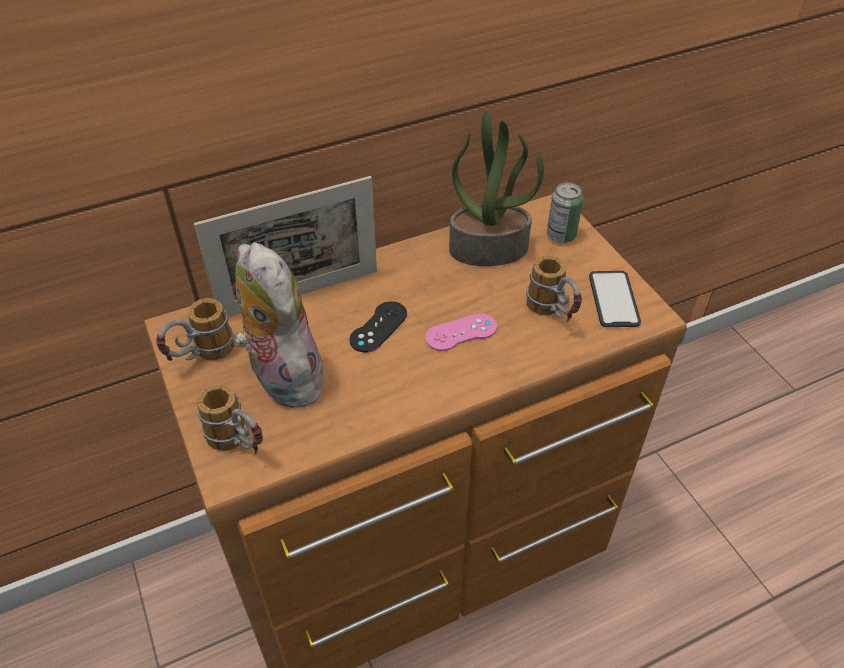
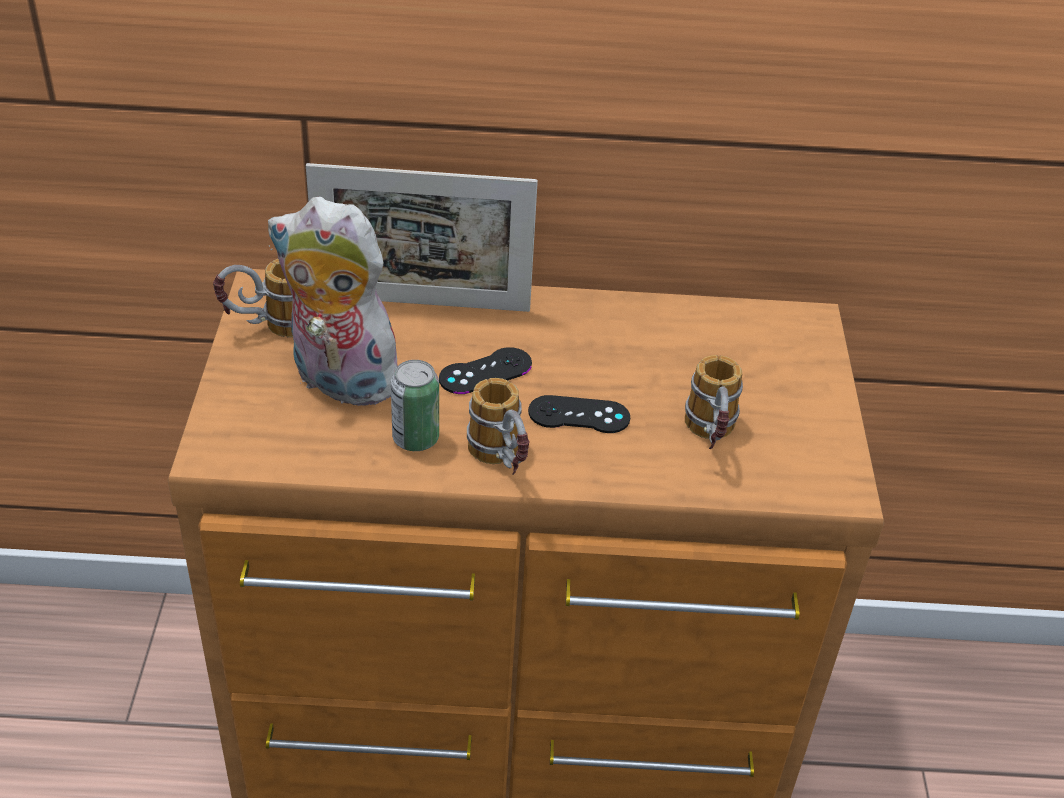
camera: 25 degrees right, 5 degrees down
mug [197,384,263,455] -> mug moved to [467,378,530,475]
plush toy [234,242,329,408] -> plush toy turned 60 degrees counterclockwise [268,197,398,409]
pink game controller [425,313,497,351] -> black game controller [528,395,630,433]
potted plant [449,110,544,266] -> none
can [547,182,583,243] -> can moved to [391,360,439,451]
phone [589,271,641,327] -> none

